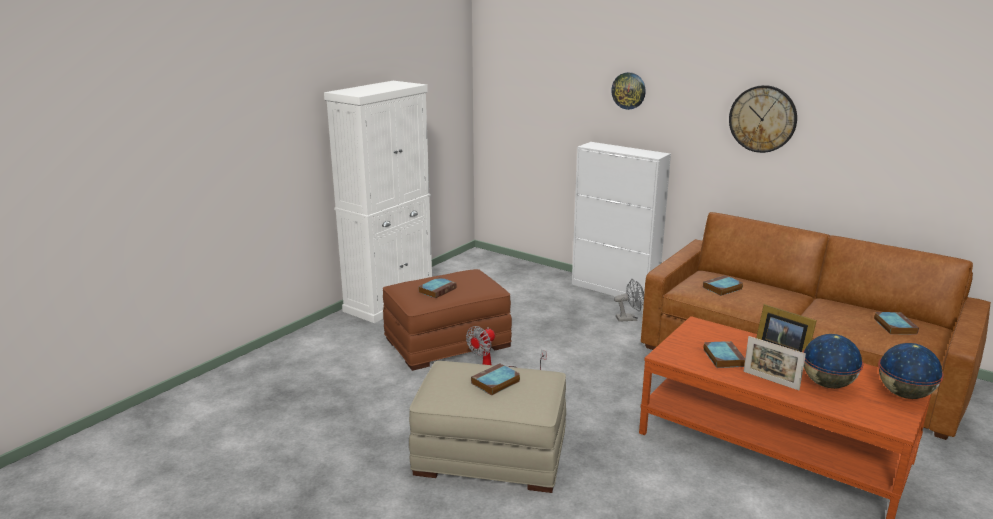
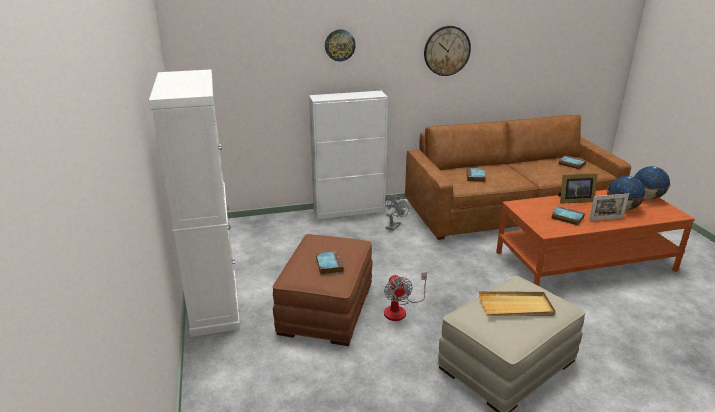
camera: 50 degrees left, 5 degrees up
book [471,363,520,396] -> beige tray [479,291,556,316]

